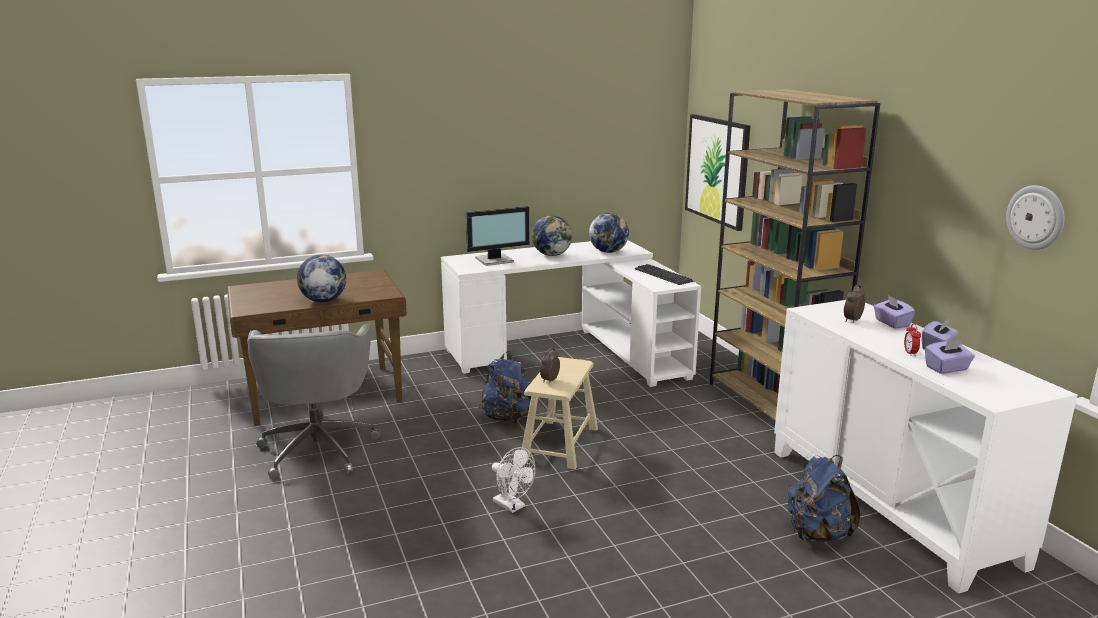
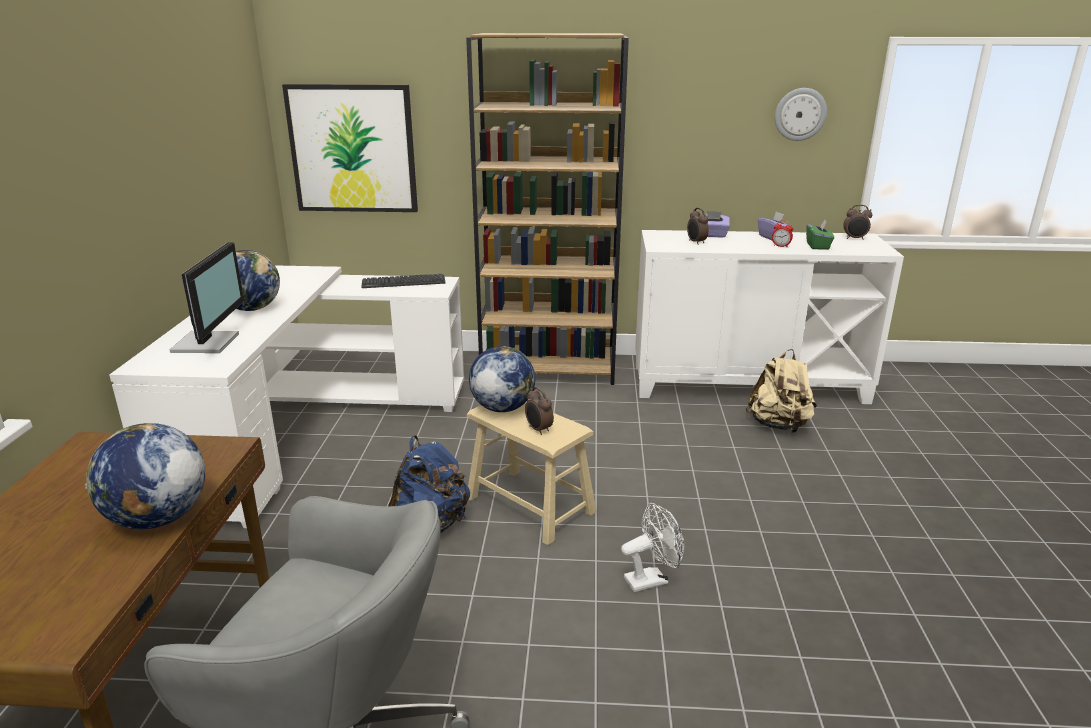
camera: 65 degrees left, 5 degrees up
globe [589,213,629,253] -> globe moved to [469,346,535,412]
blue backpack [788,455,860,543] -> beige backpack [746,349,817,433]
purple tissue box [925,340,975,374] -> green tissue box [806,219,834,250]
none -> alarm clock [843,205,872,240]

